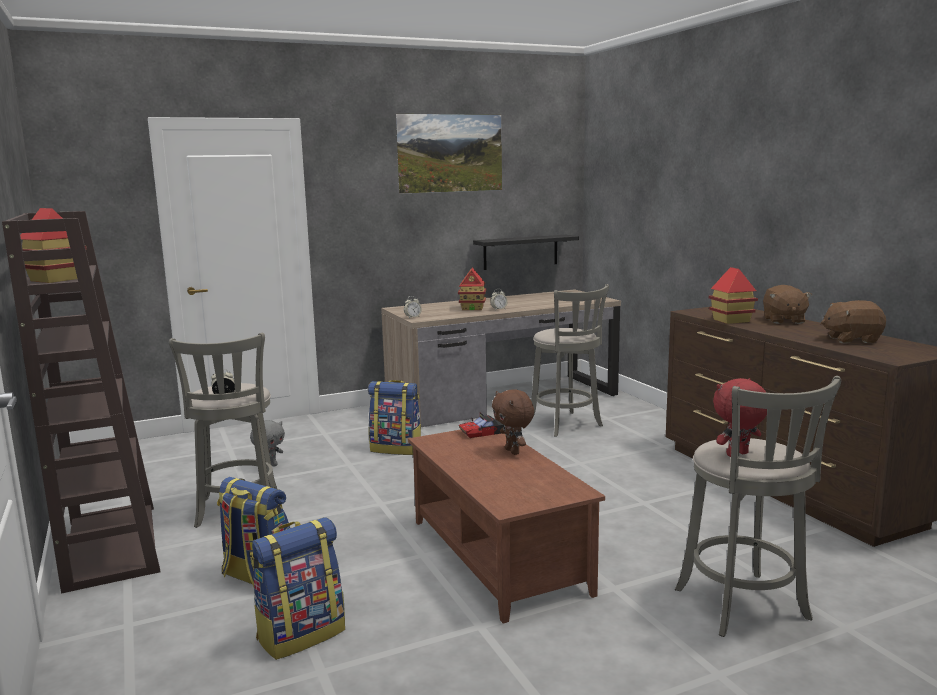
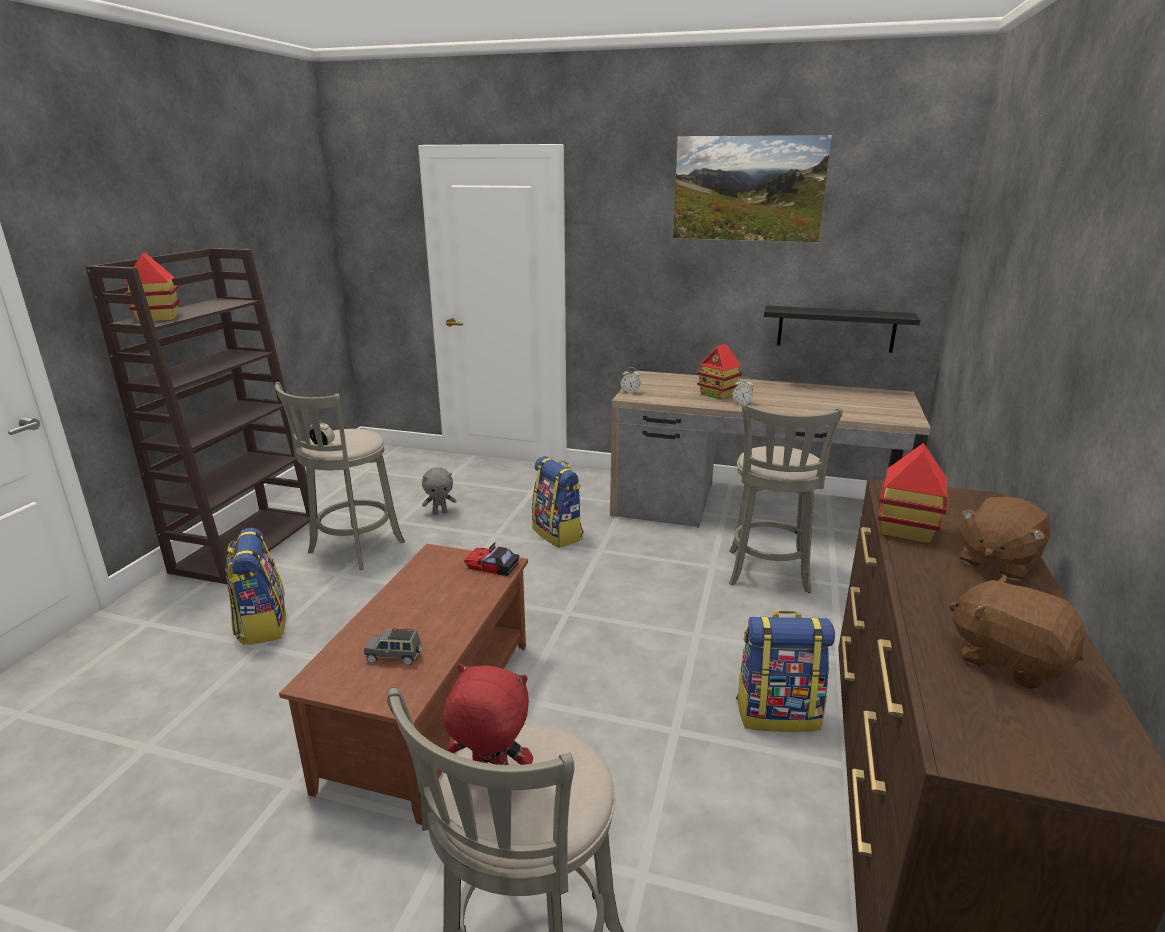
camera: 40 degrees right, 10 degrees up
backpack [250,517,345,660] -> backpack moved to [736,611,835,732]
brown plush toy [492,389,534,455] -> none
none -> grey toy car [364,628,422,665]

